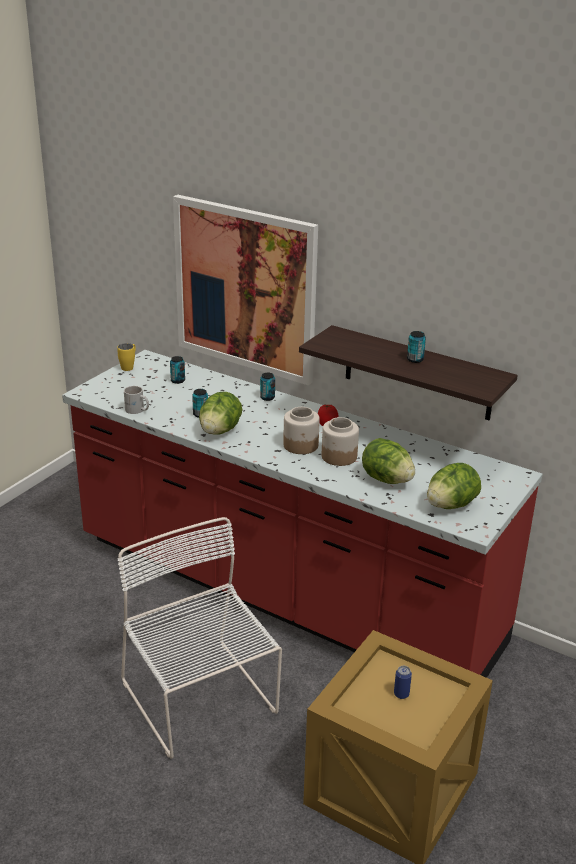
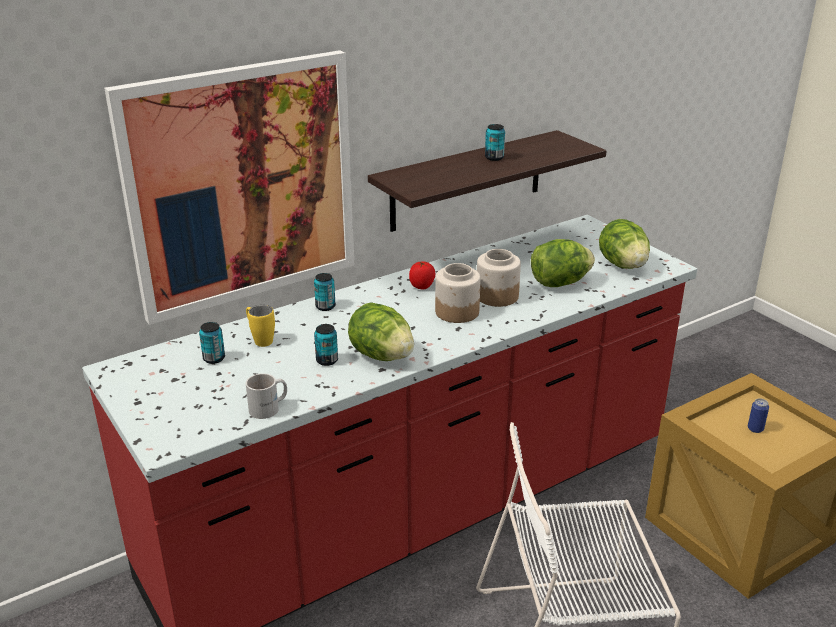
camera: 65 degrees left, 0 degrees up
yellow mug [117,343,136,371] -> yellow mug moved to [246,305,275,347]

